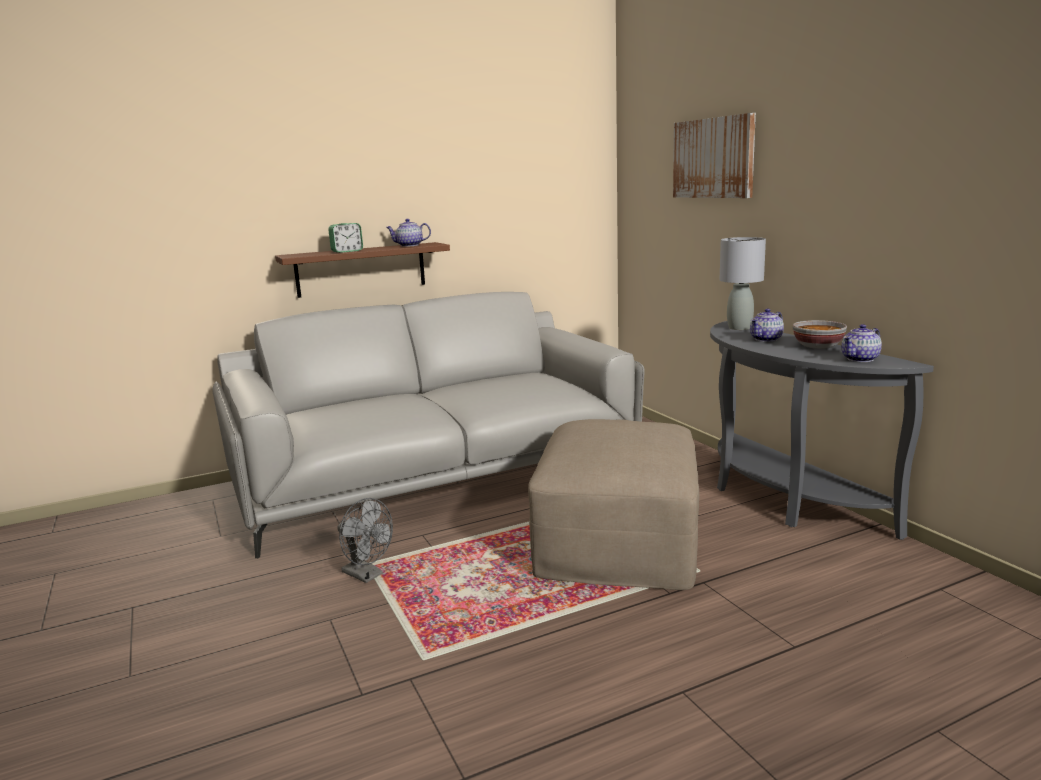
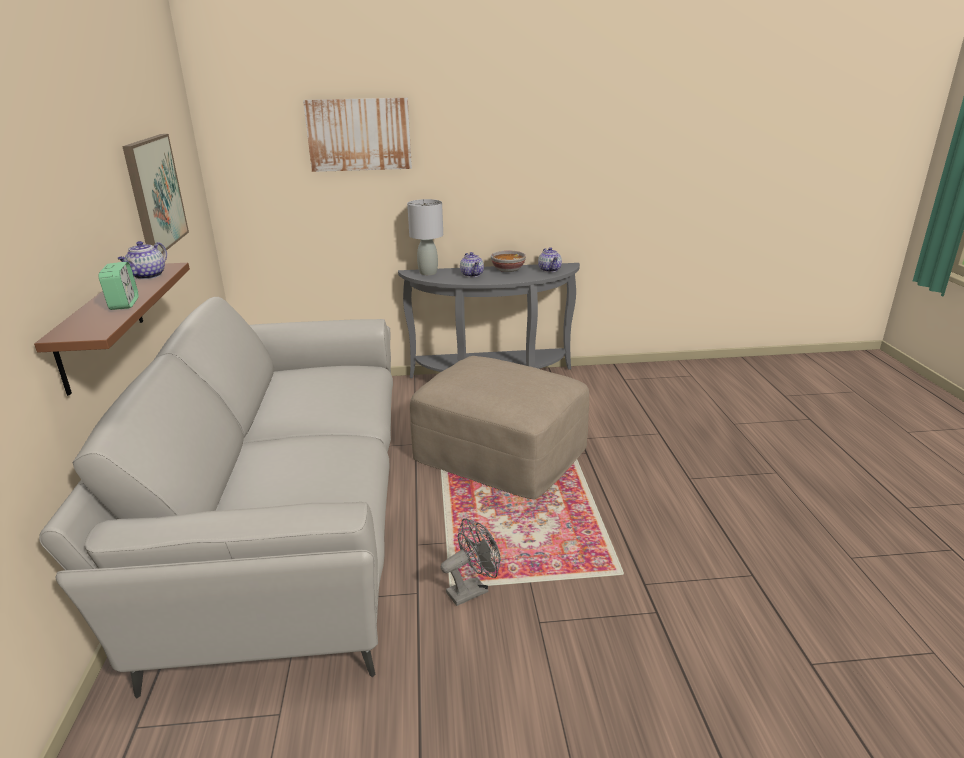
camera: 70 degrees left, 10 degrees up
none -> picture [122,134,189,254]

